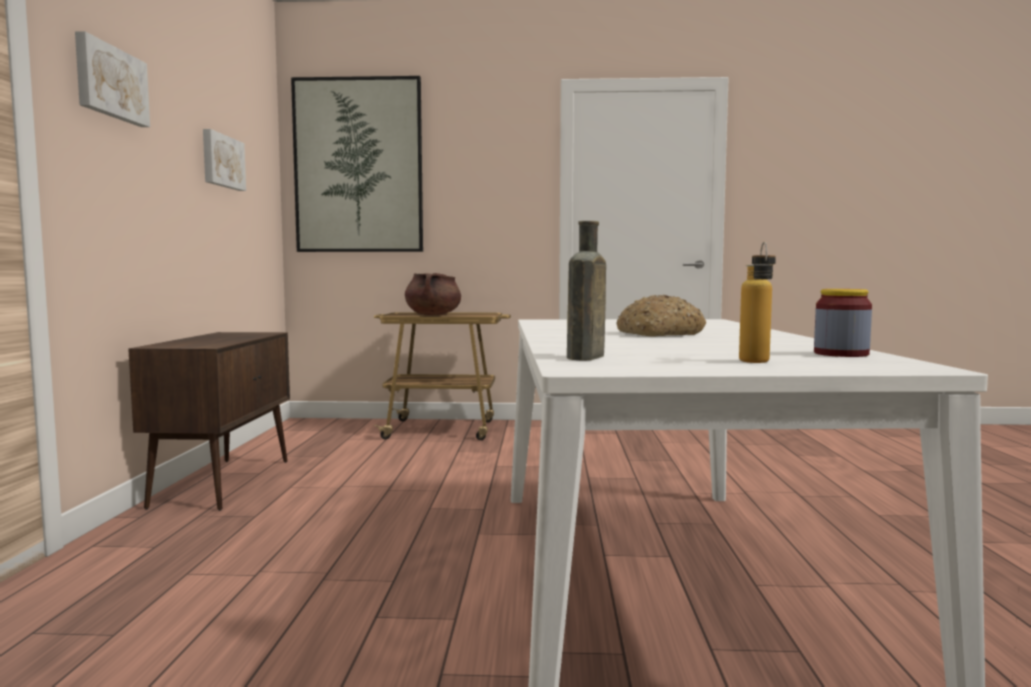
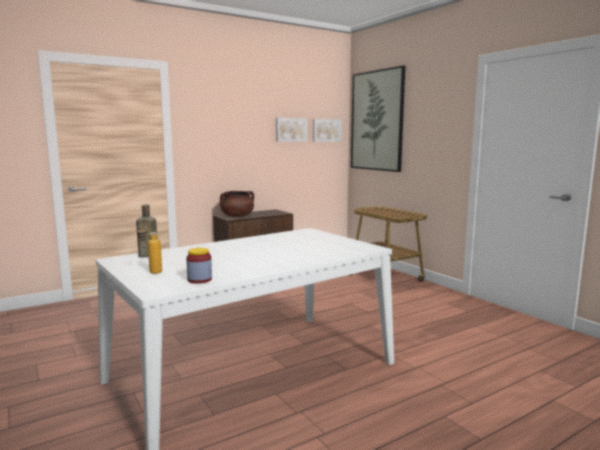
camera: 55 degrees right, 5 degrees up
picture [75,31,150,127] -> picture moved to [313,119,342,142]
brown cooking pot [405,273,461,315] -> brown cooking pot moved to [220,191,254,217]
bread [617,295,706,337] -> none

